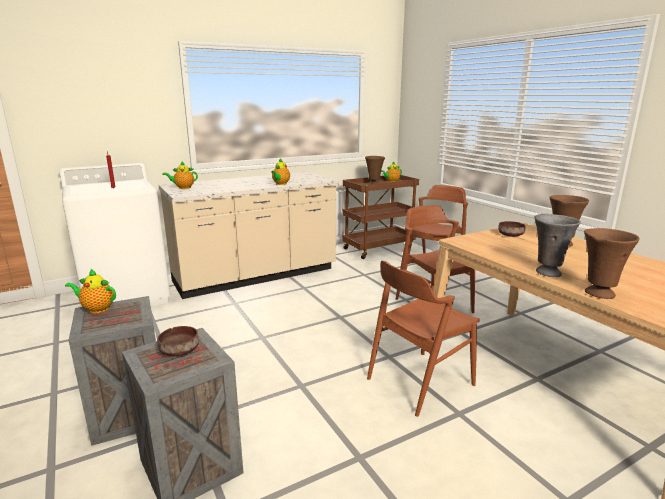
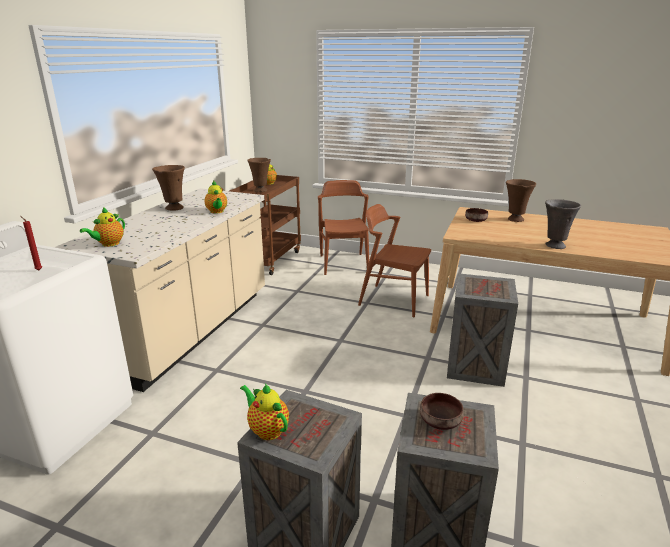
camera: 40 degrees left, 5 degrees up
teapot [65,268,116,313] -> teapot turned 75 degrees clockwise [240,383,289,440]
brown chair [367,261,480,417] -> crate [447,273,518,387]
brown vase [584,228,640,299] -> brown vase moved to [152,165,185,211]

